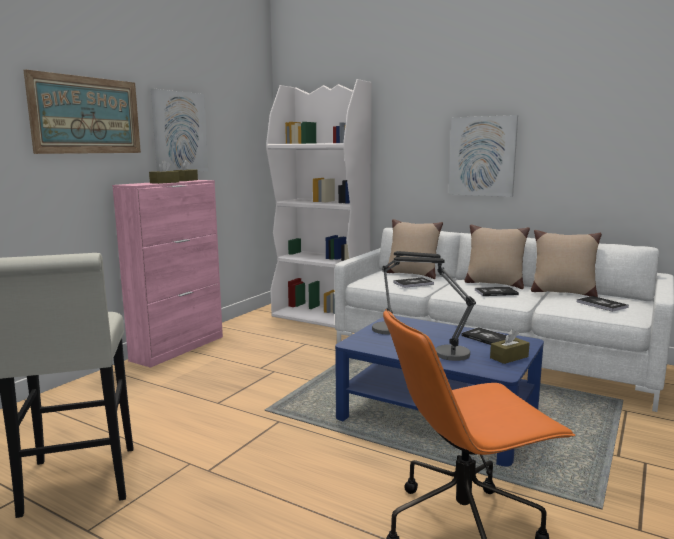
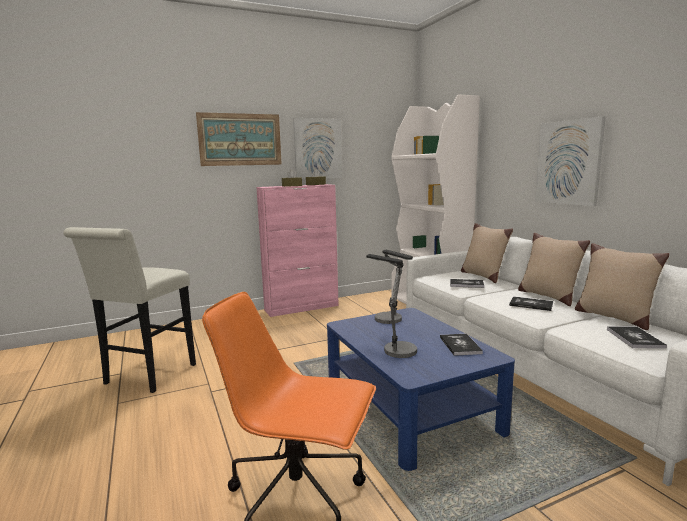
camera: 35 degrees right, 0 degrees up
brown tissue box [490,329,530,364] -> none

